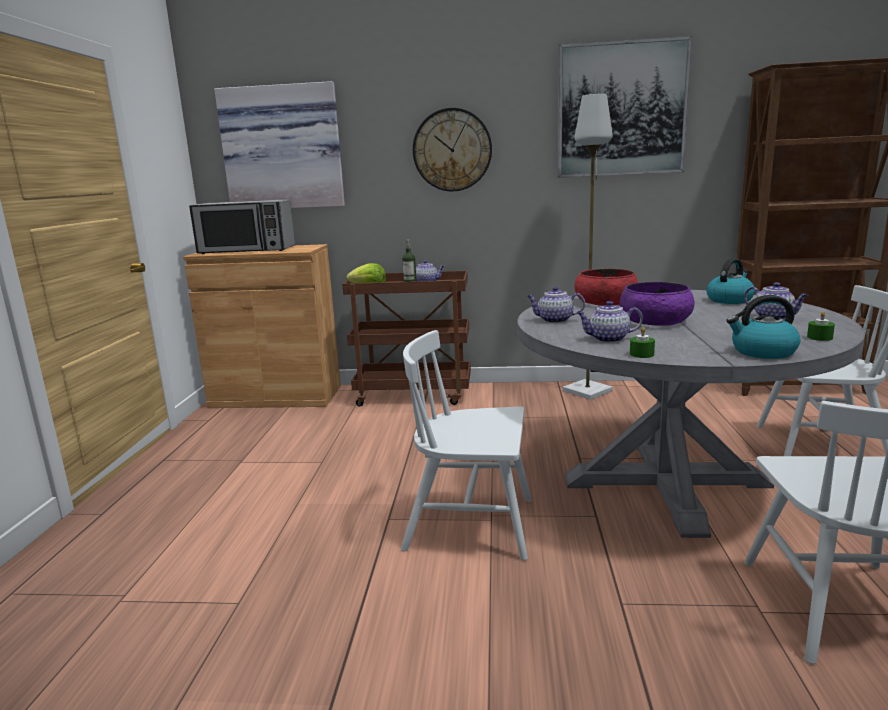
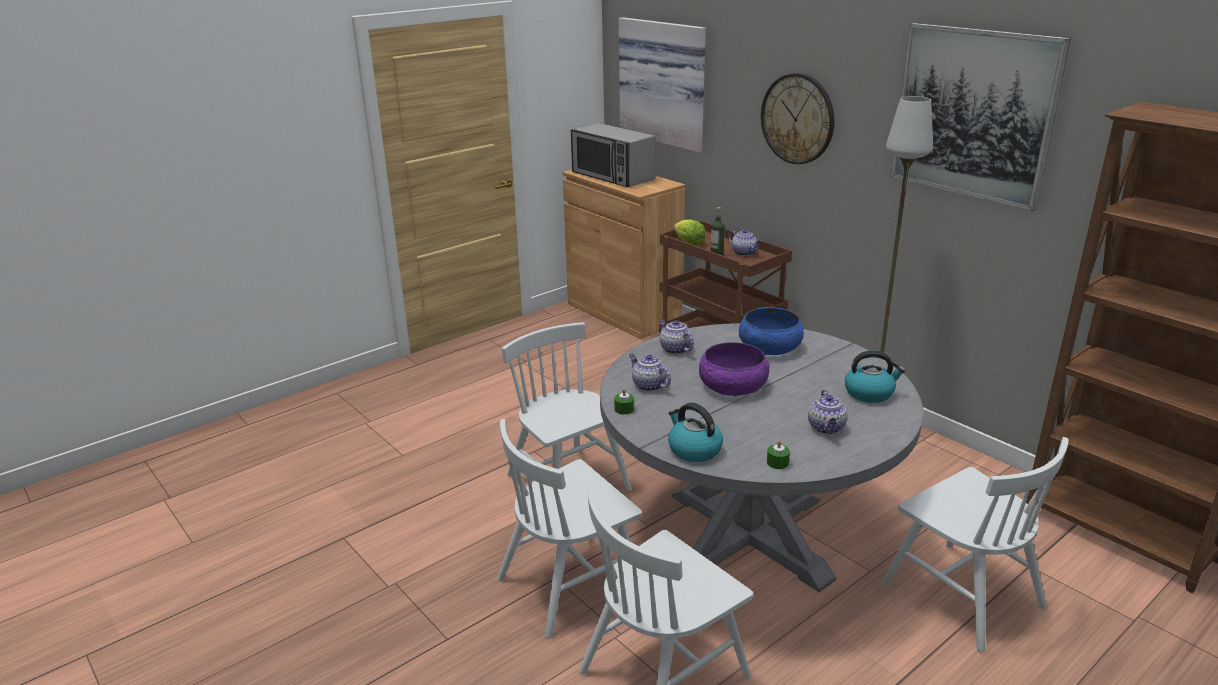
camera: 45 degrees right, 10 degrees up
red bowl [574,268,638,306] -> blue bowl [739,307,804,355]
none -> white chair [497,419,642,638]

